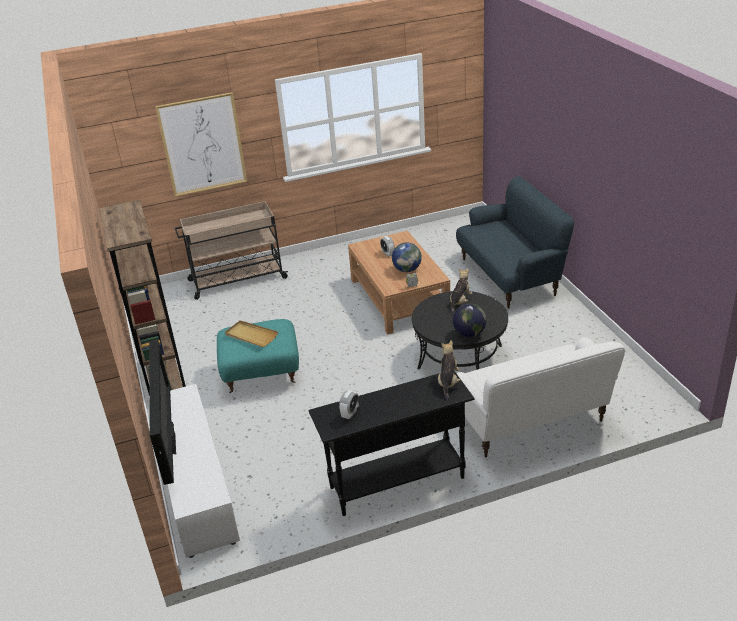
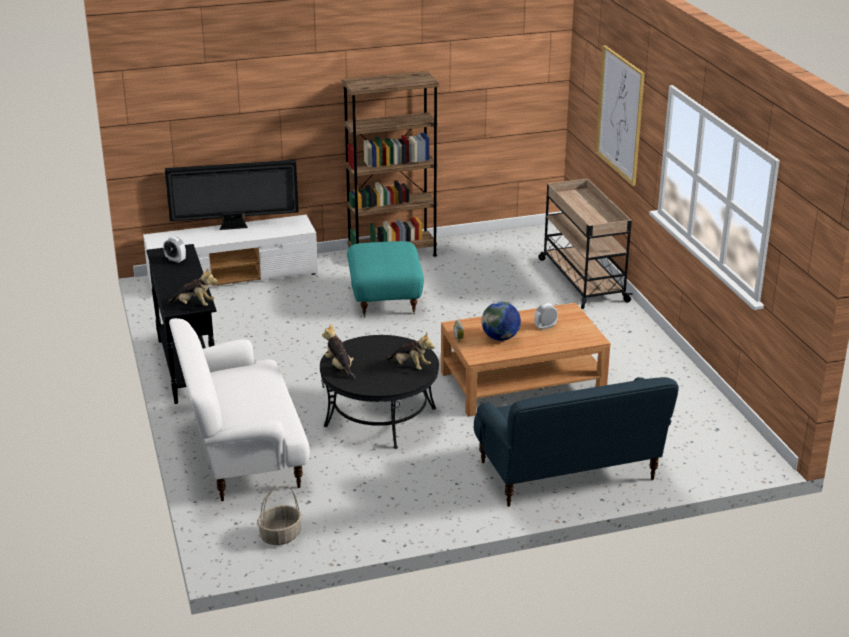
camera: 90 degrees right, 5 degrees down
beige tray [225,320,278,347] -> none
globe [453,304,486,337] -> plush toy [322,324,356,379]
none -> basket [257,485,302,545]

